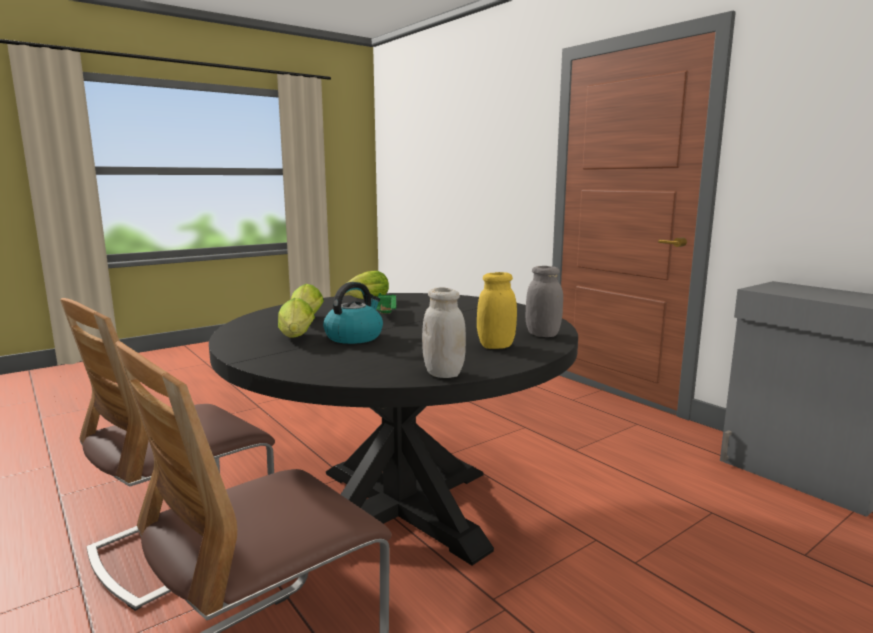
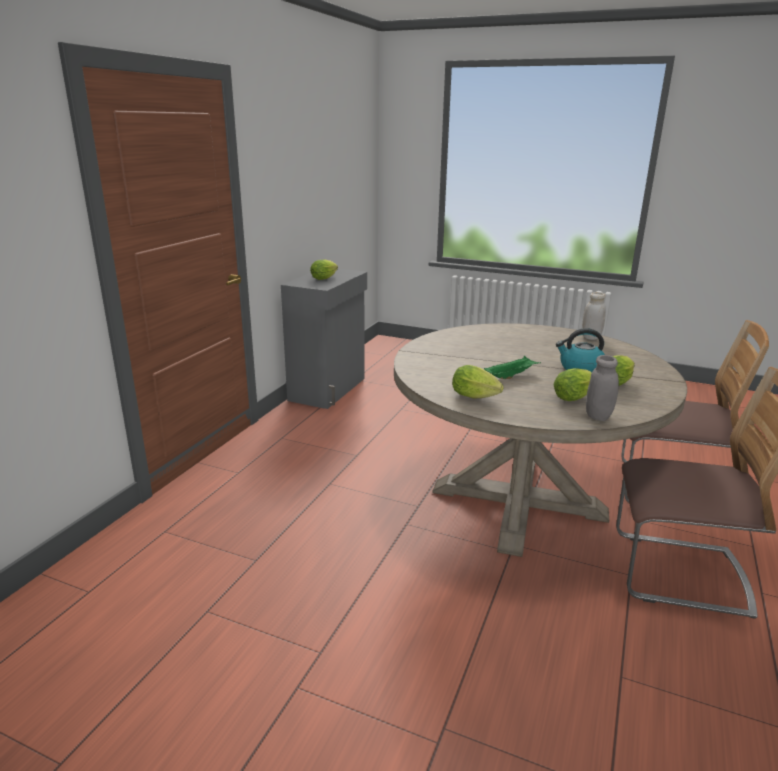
camera: 120 degrees left, 10 degrees up
black dining table [209,293,578,566] -> beige dining table [394,323,687,557]
yellow jar [477,272,517,349] -> none
grey jar [526,266,563,337] -> grey jar moved to [586,355,619,421]
none -> lettuce [310,259,338,280]

